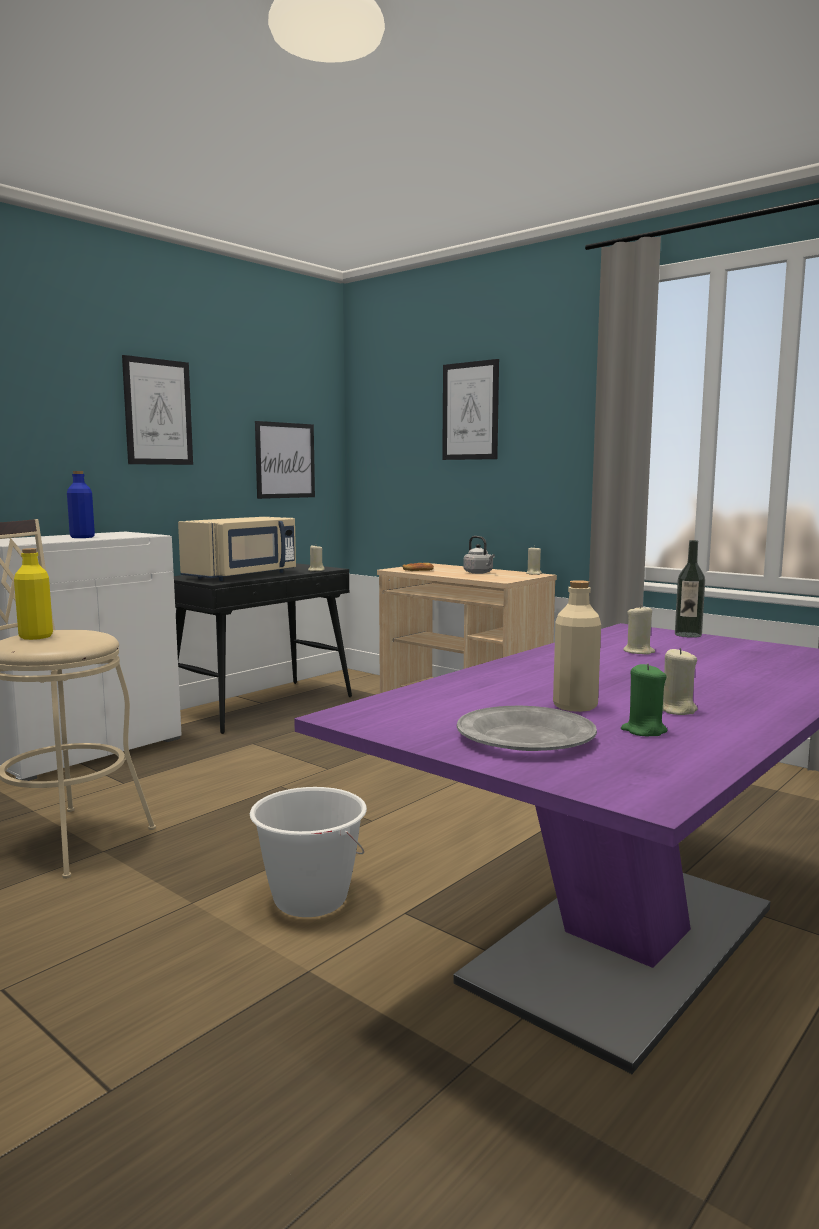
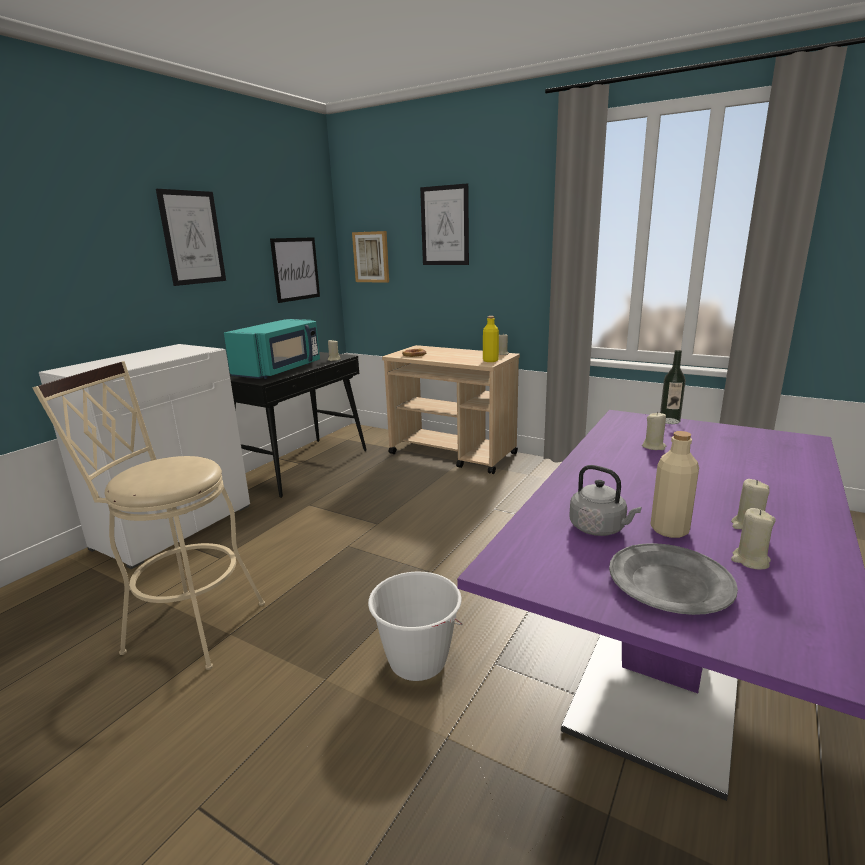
camera: 10 degrees left, 10 degrees up
yellow bottle [14,548,53,640] -> yellow bottle moved to [483,316,499,362]
blue bottle [67,471,95,538] -> none
beige microwave [178,517,296,581] -> turquoise microwave [224,319,320,379]
grey kettle [463,536,495,574] -> grey kettle moved to [569,465,642,536]
green candle [621,663,668,737] -> beige candle [731,508,776,570]
none -> picture [352,231,389,283]

